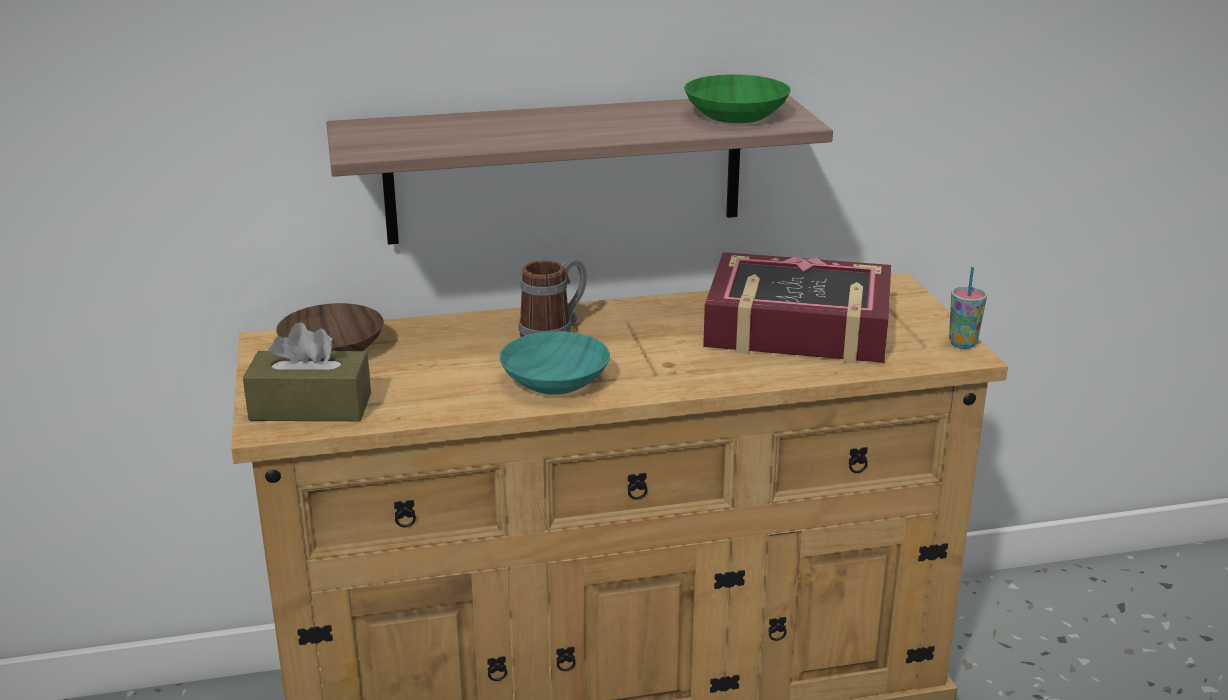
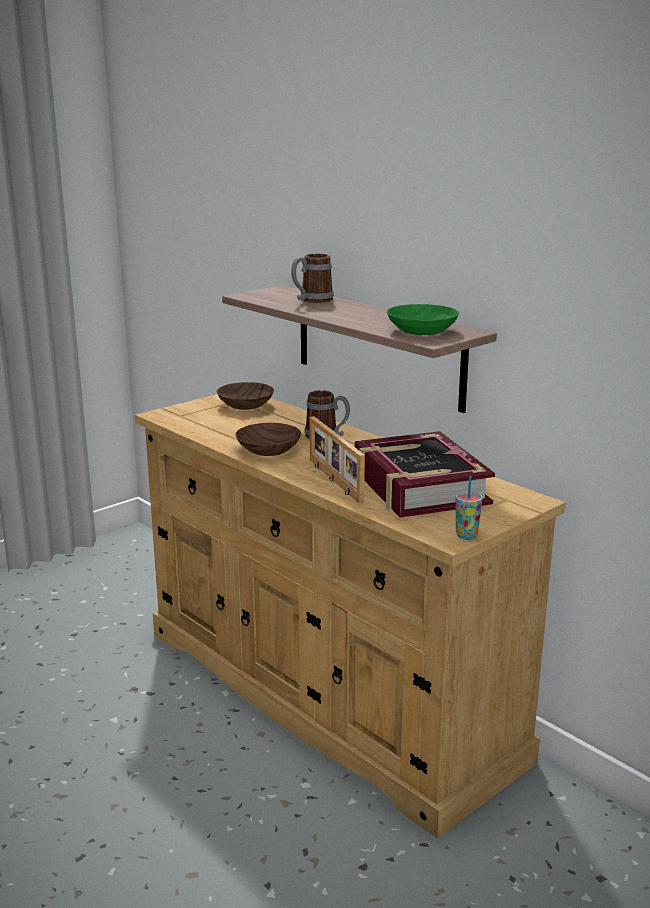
camera: 60 degrees right, 5 degrees down
brown tissue box [243,322,371,421] -> none
turquoise bowl [499,331,610,395] -> brown bowl [236,423,301,456]
none -> mug [291,254,334,303]
none -> picture frame [310,416,365,503]

